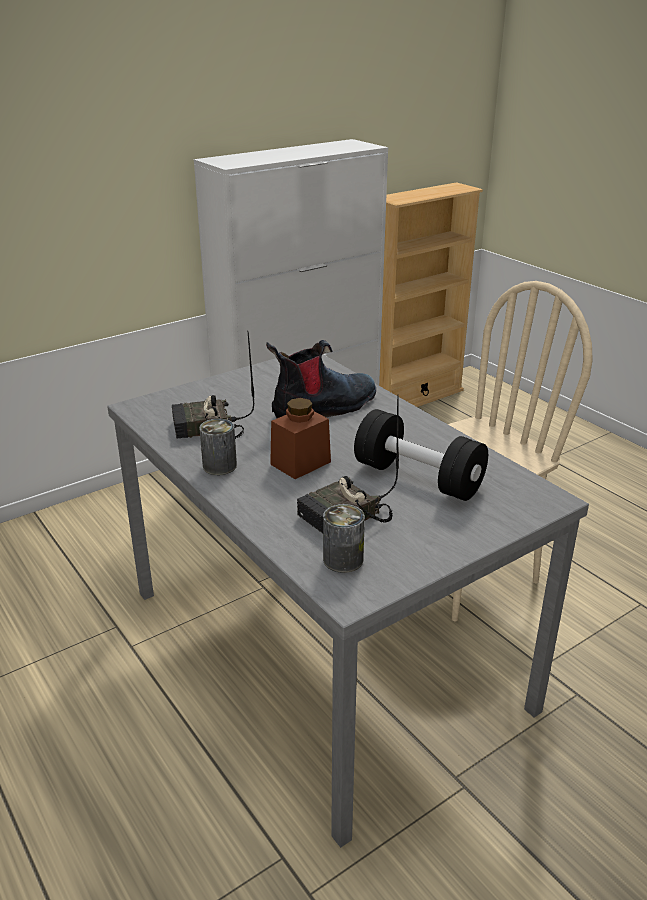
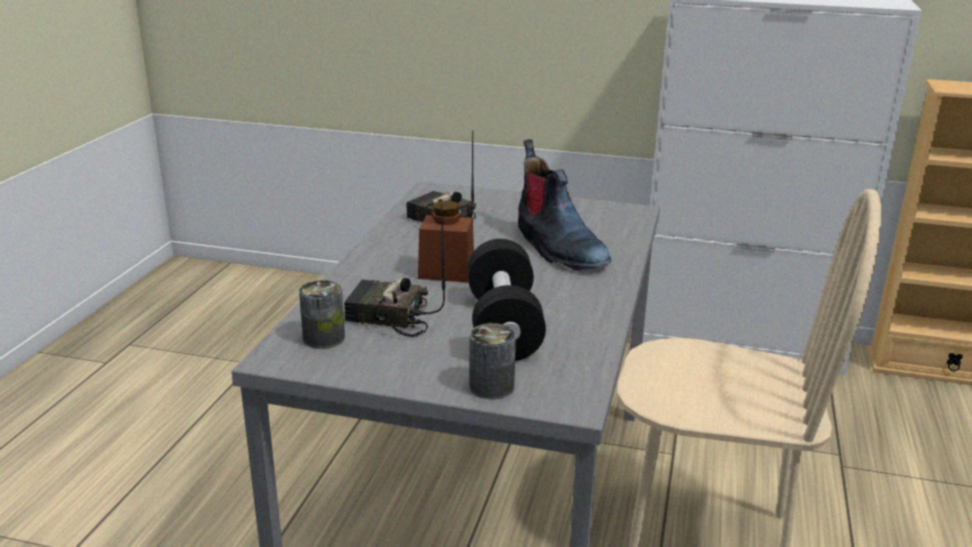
camera: 50 degrees right, 5 degrees down
can [199,419,237,475] -> can moved to [469,323,516,399]
boot [266,340,376,418] -> boot turned 45 degrees clockwise [518,139,611,271]

